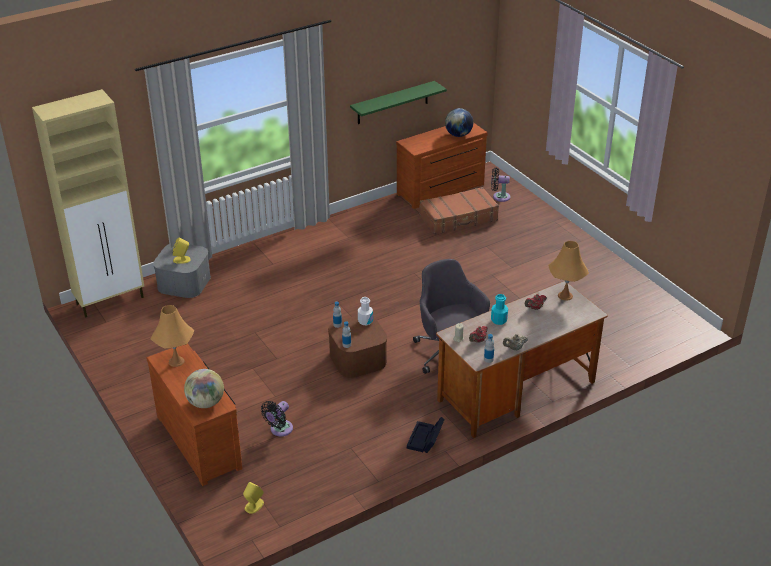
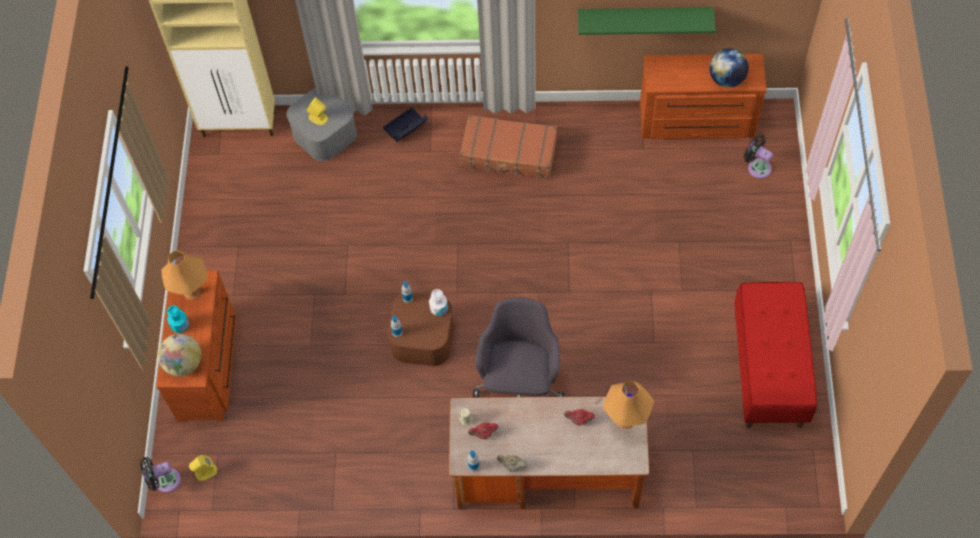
camera: 35 degrees right, 25 degrees up
black fan [261,401,293,437] -> black fan moved to [140,457,181,493]
black storage box [407,417,445,453] -> black storage box moved to [383,107,428,142]
brown suitcase [419,187,499,235] -> brown suitcase moved to [459,115,557,180]
turquoise bottle [491,294,508,325] -> turquoise bottle moved to [167,305,189,333]
none -> red bench [734,282,817,428]

